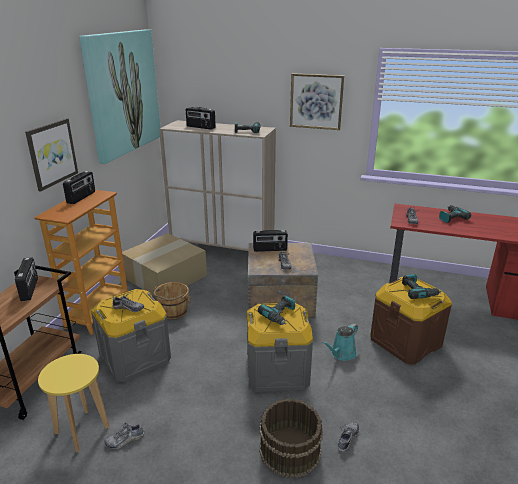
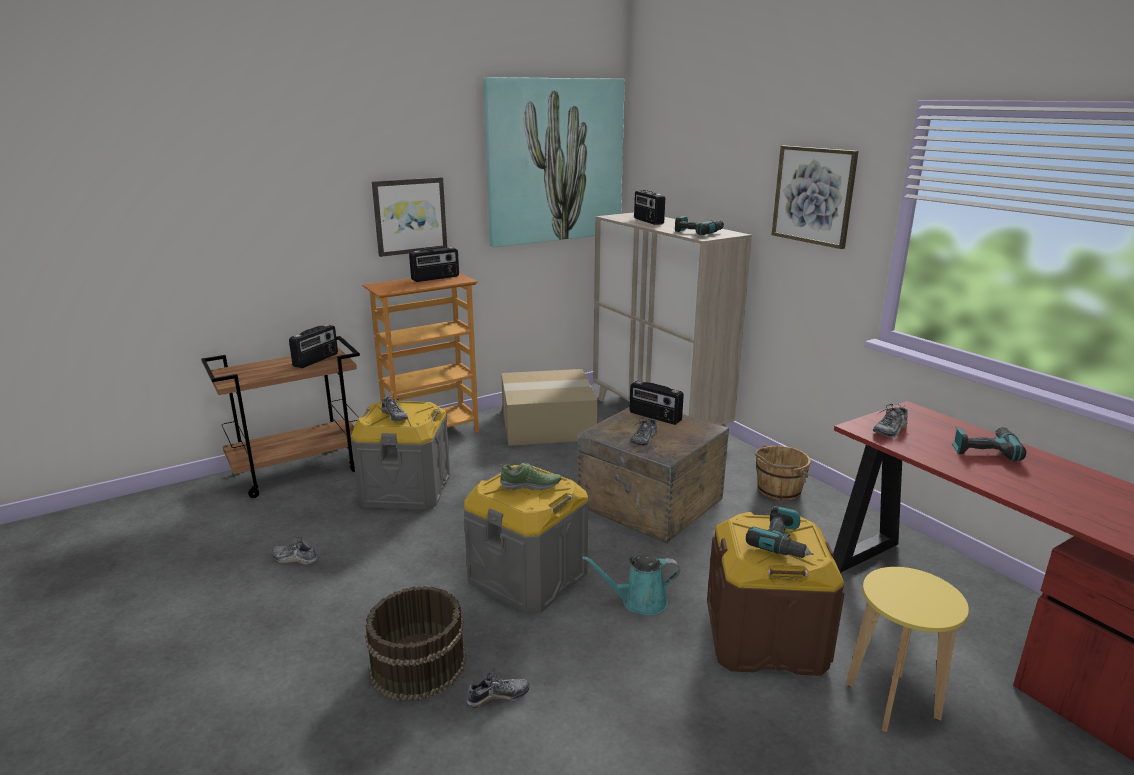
camera: 40 degrees right, 5 degrees down
yellow stool [38,354,109,452] -> yellow stool moved to [846,567,969,732]
brown bucket [153,282,191,319] -> brown bucket moved to [755,445,811,501]
power drill [258,295,295,325] -> shoe [500,463,561,491]

